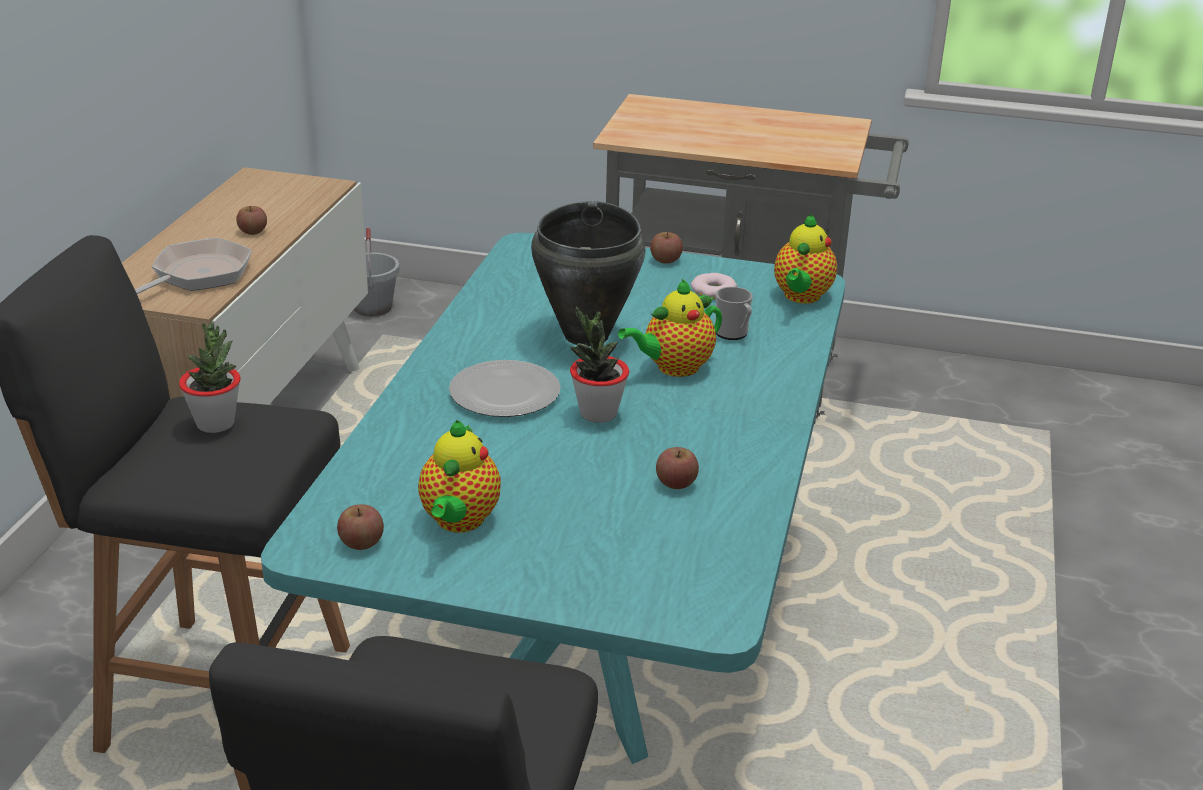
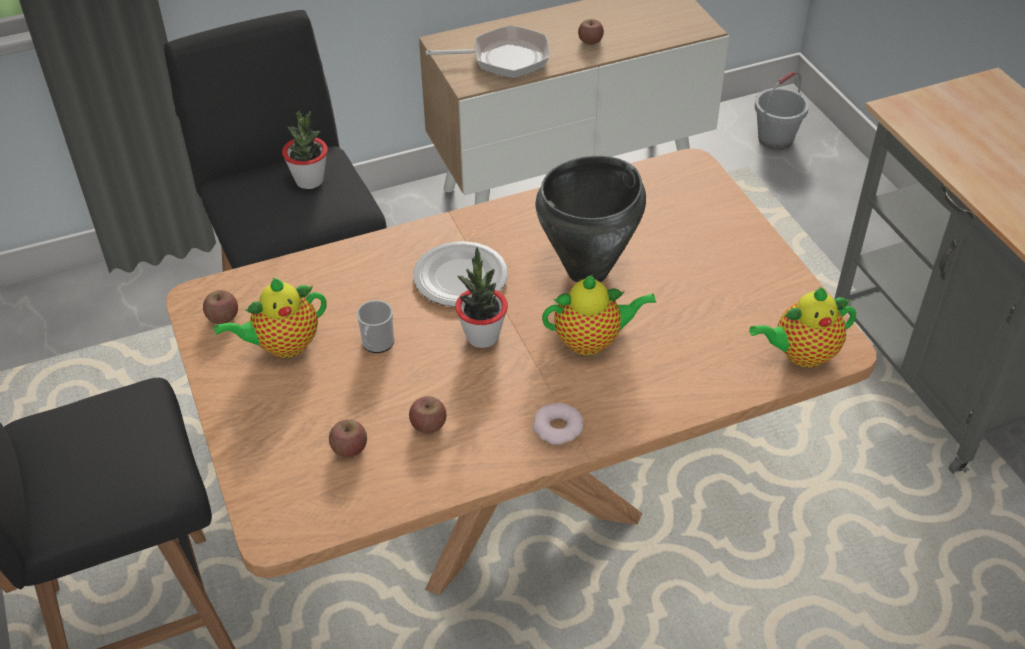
camera: 55 degrees right, 15 degrees up
turquoise dining table [261,233,845,764] -> brown dining table [166,148,877,595]
teapot [618,279,722,377] -> teapot turned 150 degrees clockwise [542,275,657,355]
apple [650,232,683,264] -> apple moved to [329,419,367,458]
donut [691,273,737,299] -> donut moved to [533,403,583,444]
mug [715,287,753,340] -> mug moved to [356,300,394,353]

